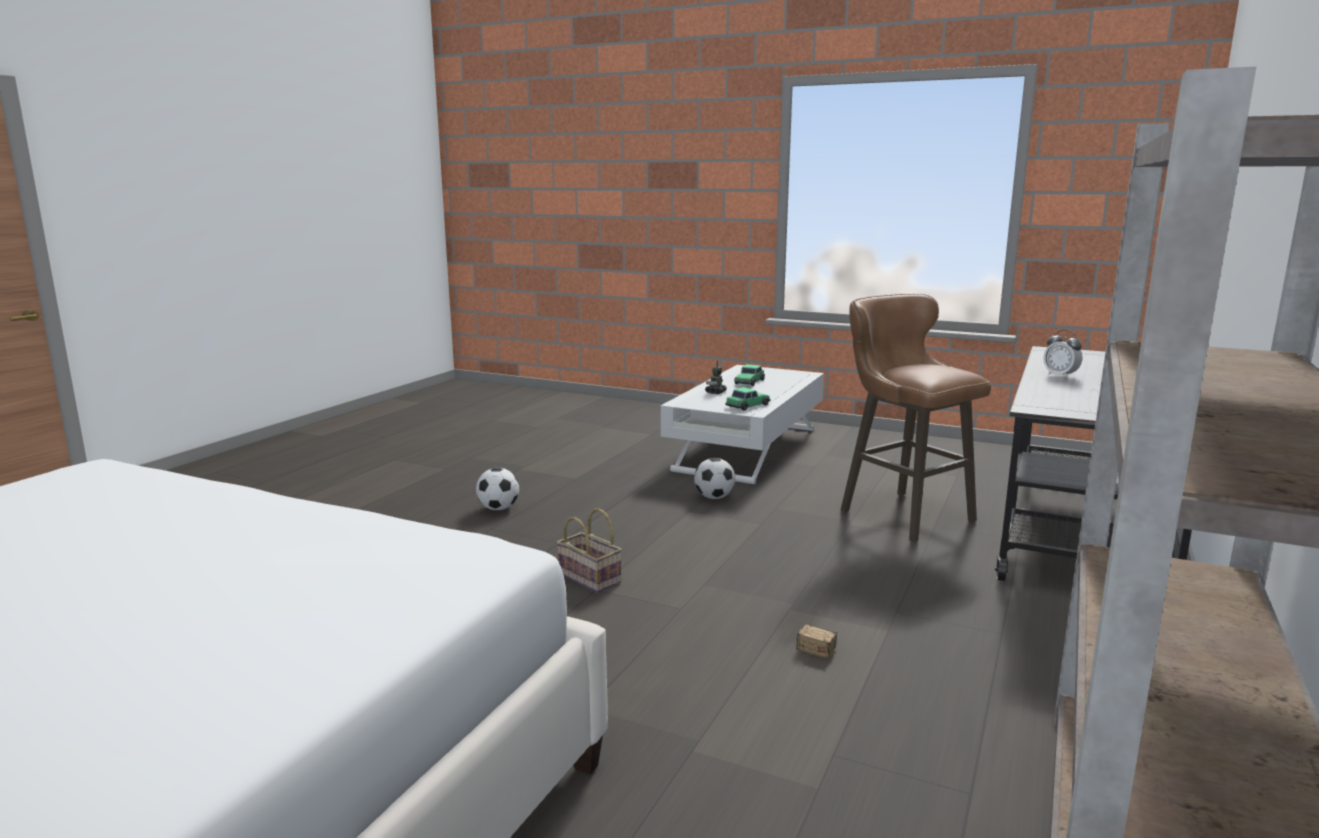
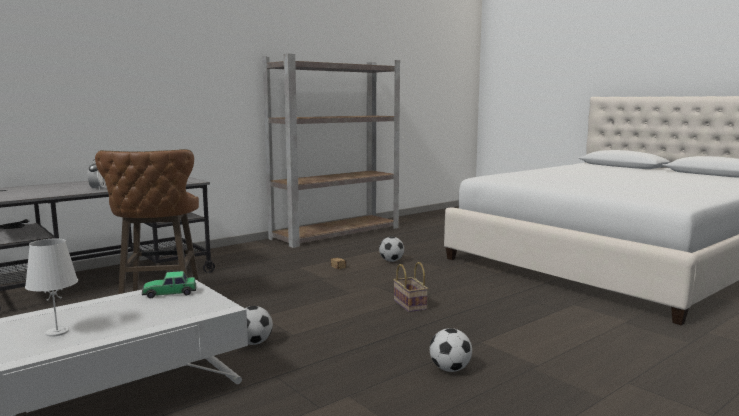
camera: 155 degrees left, 5 degrees down
toy robot [705,361,727,394] -> none
toy car [734,364,765,386] -> white table lamp [25,239,78,337]
none -> football [379,237,404,262]

